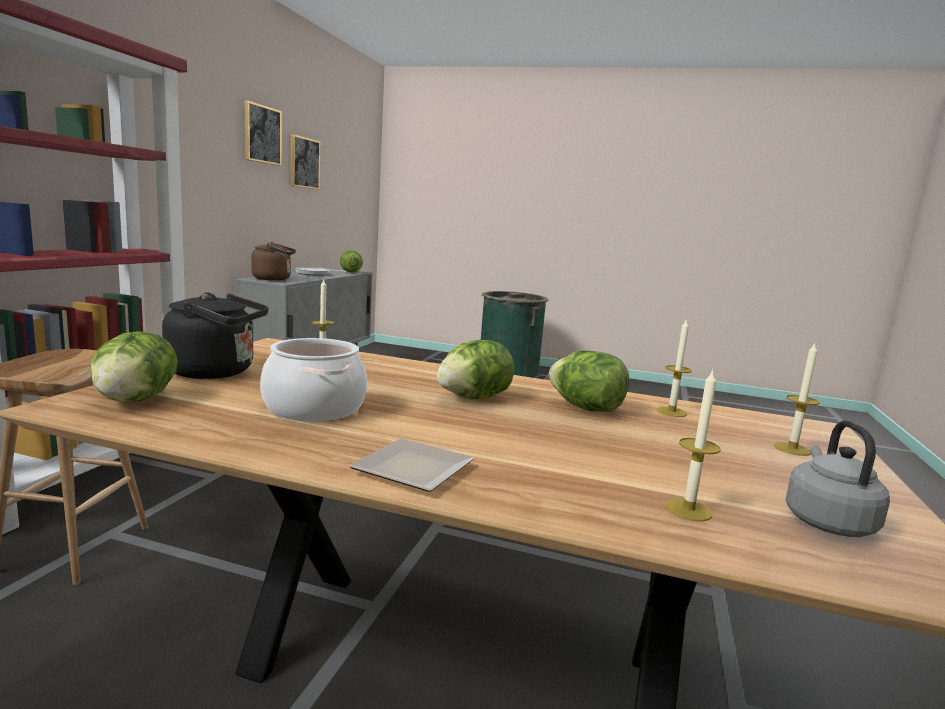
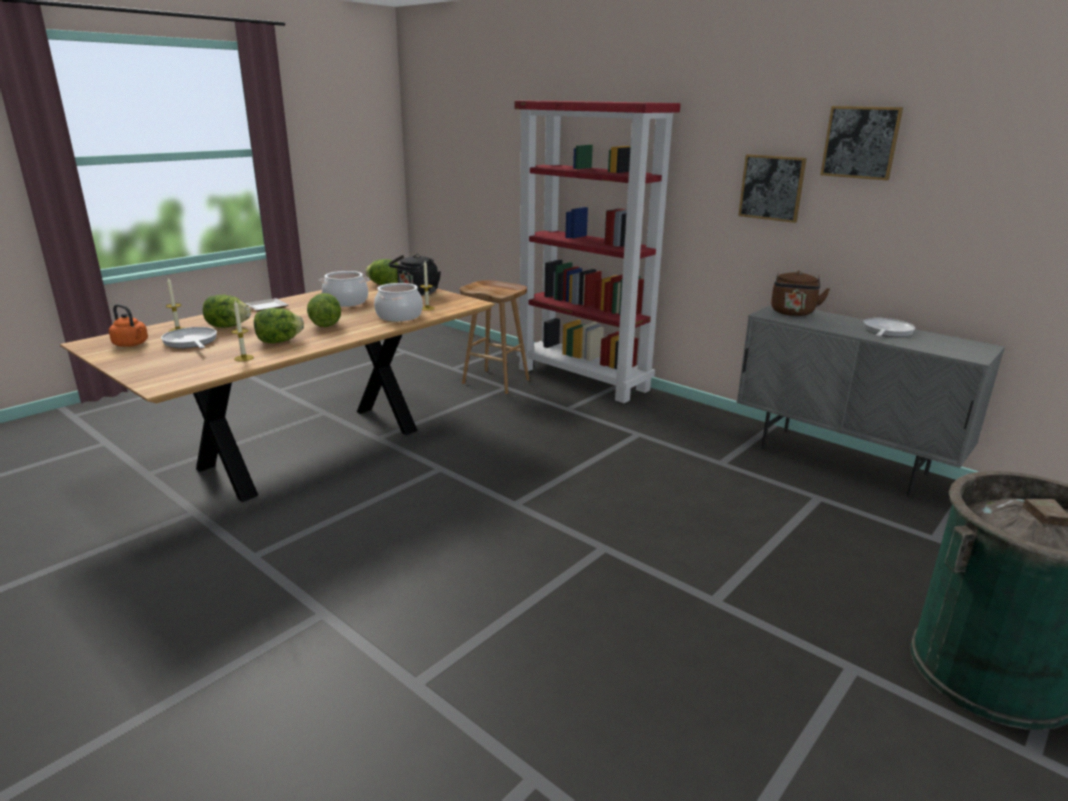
camera: 115 degrees right, 10 degrees up
picture [290,134,320,189] -> picture moved to [738,154,807,223]
lettuce [340,250,363,272] -> lettuce moved to [203,294,251,328]
candle [774,344,819,456] -> none
grey kettle [786,420,890,537] -> orange kettle [109,304,148,347]
none -> frying pan [161,327,217,348]
none -> cooking pot [374,283,423,322]

